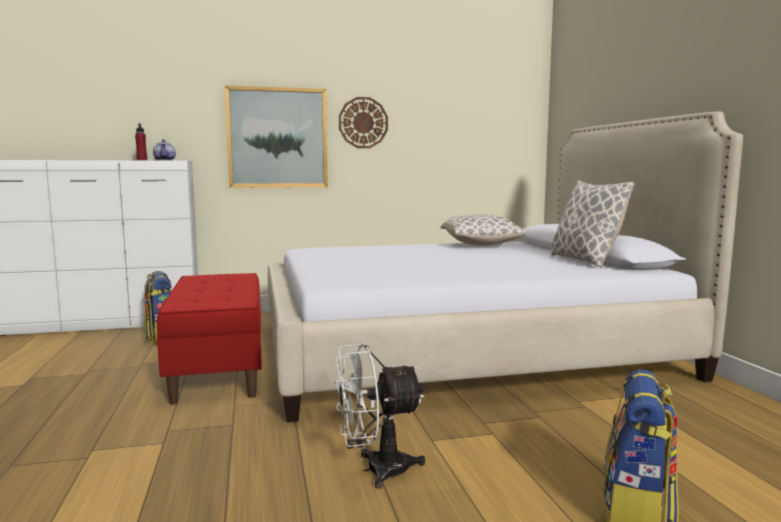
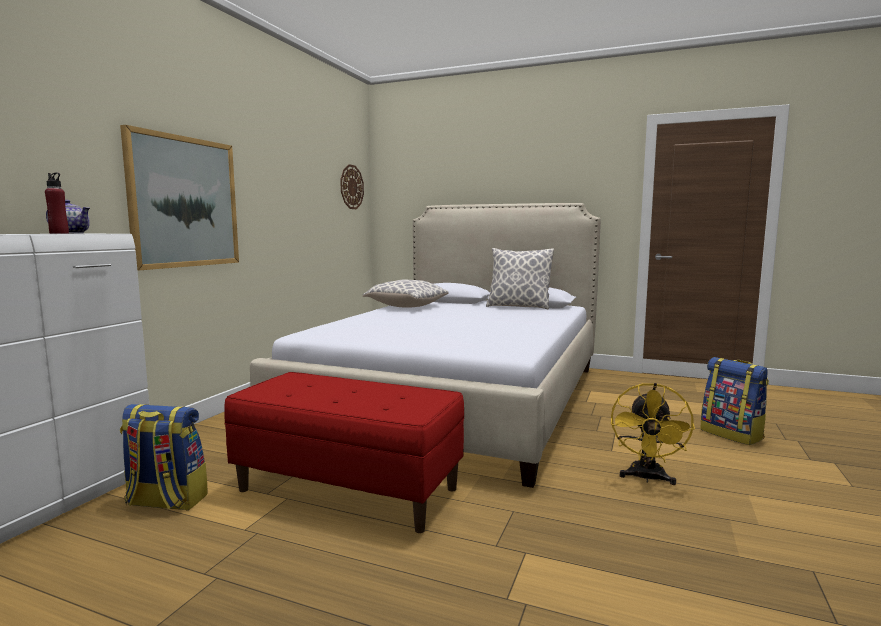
camera: 55 degrees left, 0 degrees up
white fan [335,343,425,489] -> yellow fan [611,383,695,485]
wall clock [339,97,388,148] -> wall clock moved to [340,164,364,209]

